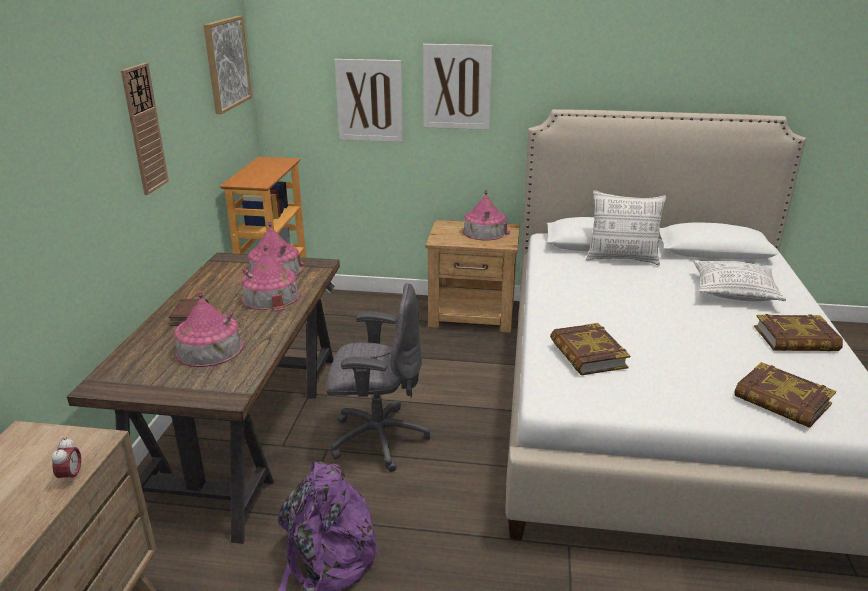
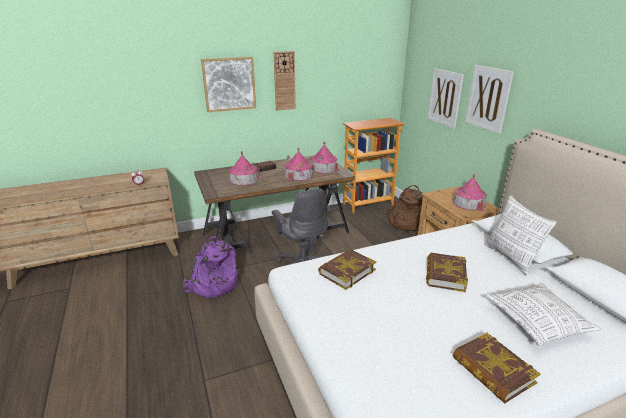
camera: 60 degrees right, 0 degrees up
picture [204,16,252,115] -> picture moved to [201,57,256,112]
book [735,362,836,428] -> book moved to [426,253,468,292]
none -> brown backpack [386,185,423,231]

